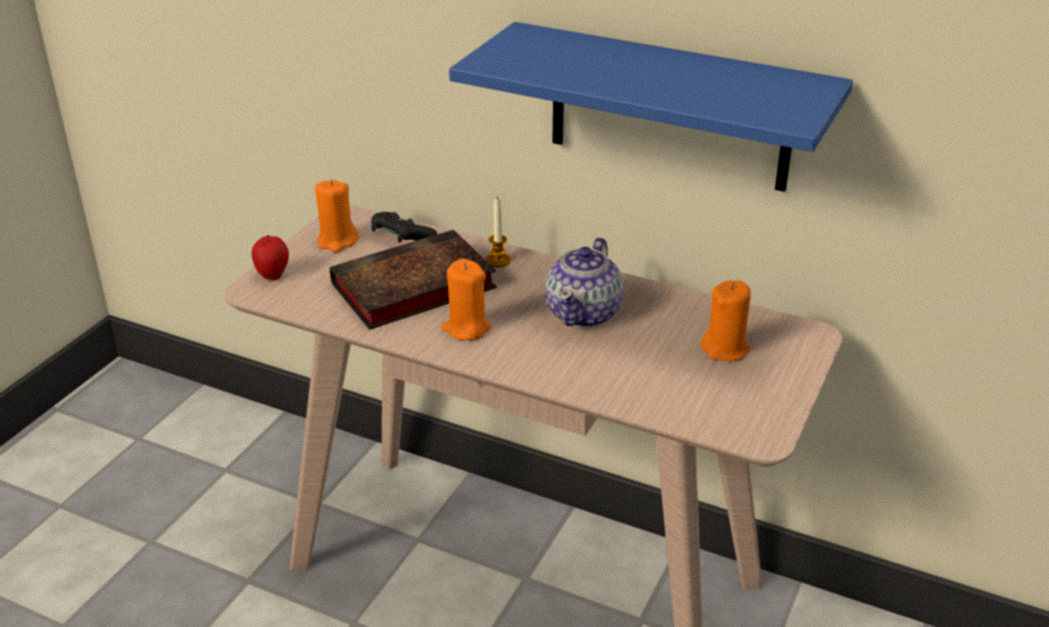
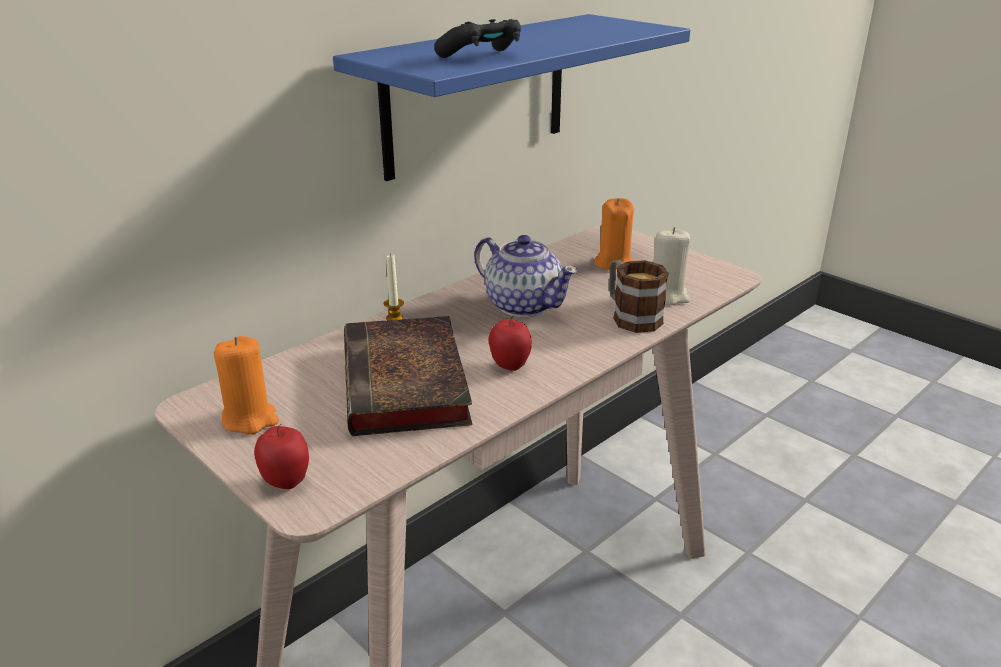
camera: 70 degrees left, 5 degrees down
black game controller [371,212,437,243] -> black game controller moved to [434,19,521,58]
orange candle [441,259,491,341] -> apple [489,316,532,371]
none -> mug [609,260,669,333]
none -> beige candle [653,227,690,305]

